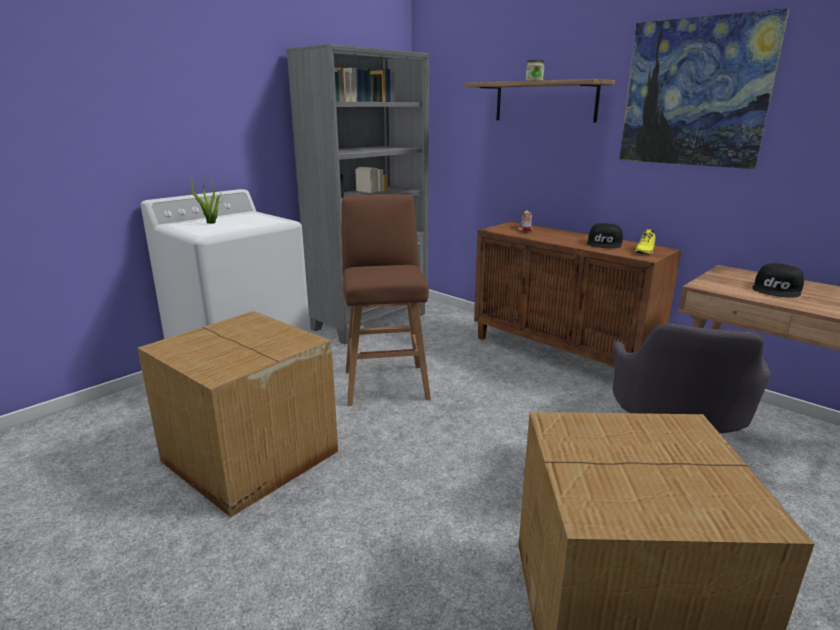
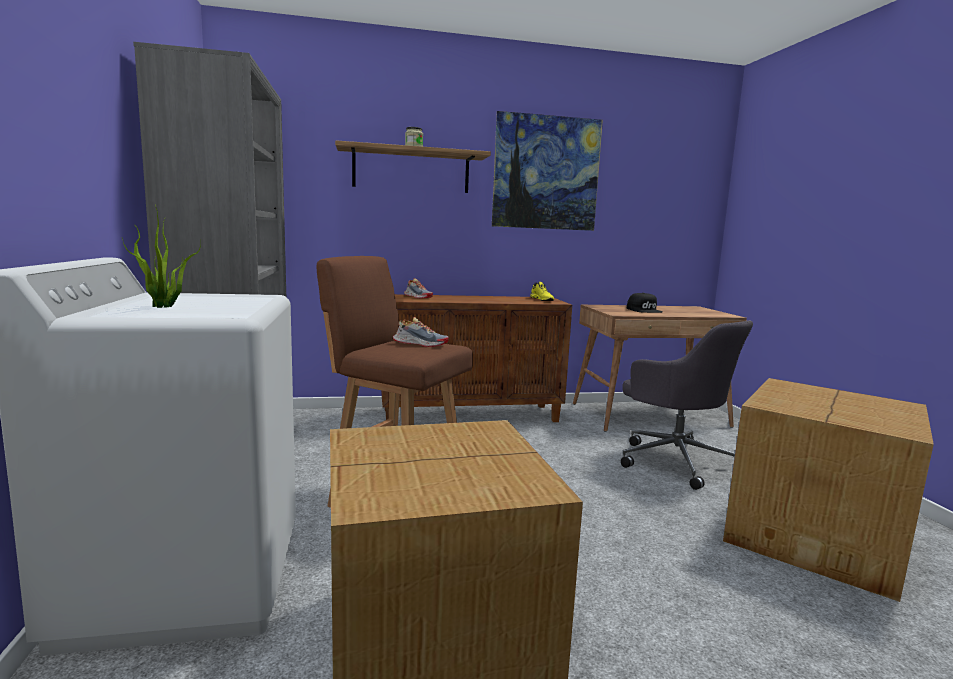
camera: 55 degrees left, 10 degrees down
black cap [587,223,623,248] -> none
none -> shoe [393,317,449,347]

